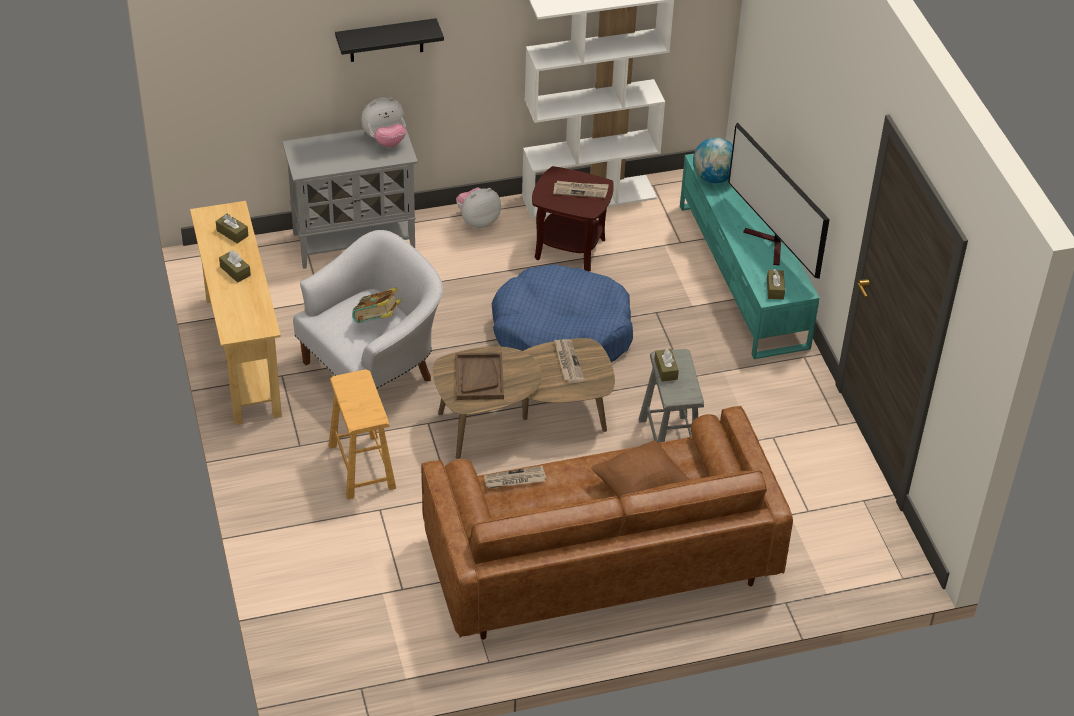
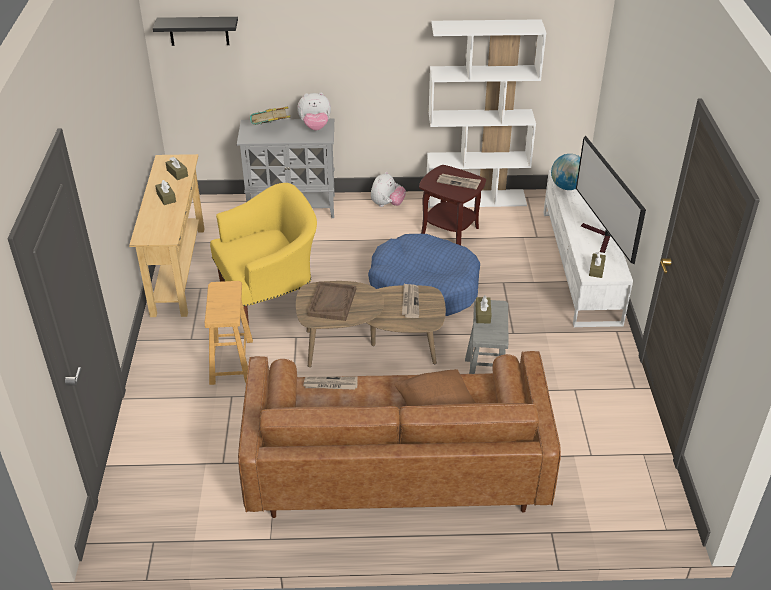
camera: 15 degrees right, 5 degrees down
white armchair [293,230,443,389] -> yellow armchair [210,183,317,325]
black shelf [335,18,444,62] -> black shelf moved to [153,17,238,46]
book [352,287,401,323] -> book moved to [250,106,290,125]
plush toy [456,188,501,229] -> plush toy turned 135 degrees clockwise [371,172,406,207]
turquoise tv stand [680,154,820,359] -> white tv stand [543,170,633,327]

